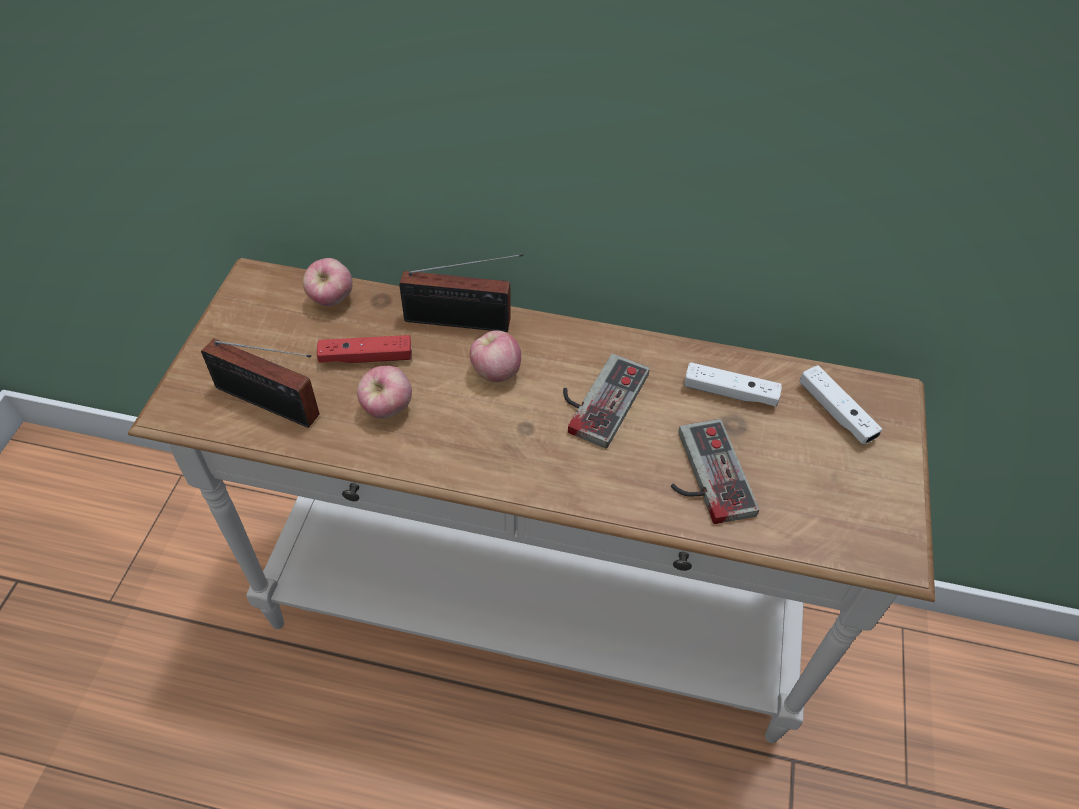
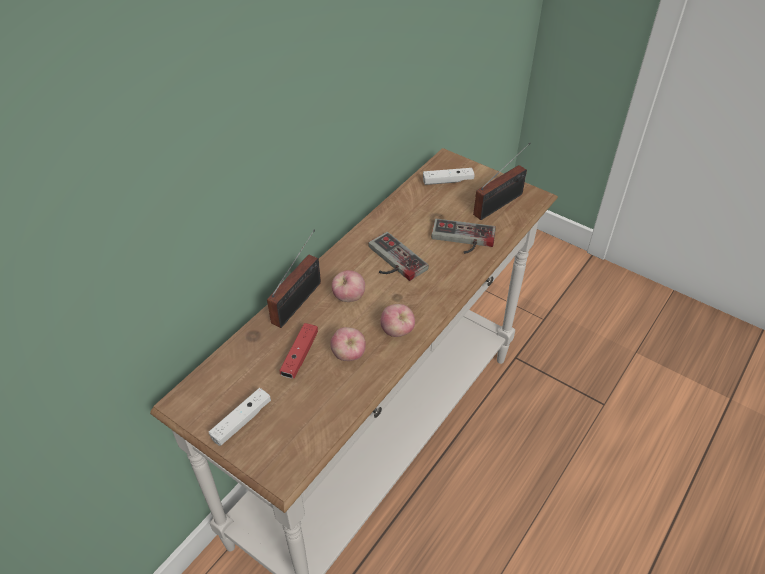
camera: 65 degrees left, 5 degrees down
radio [201,338,320,428] -> radio moved to [473,143,531,220]
apple [303,258,353,306] -> apple moved to [380,304,415,337]
white game controller [684,362,782,407] -> white game controller moved to [209,388,271,446]

